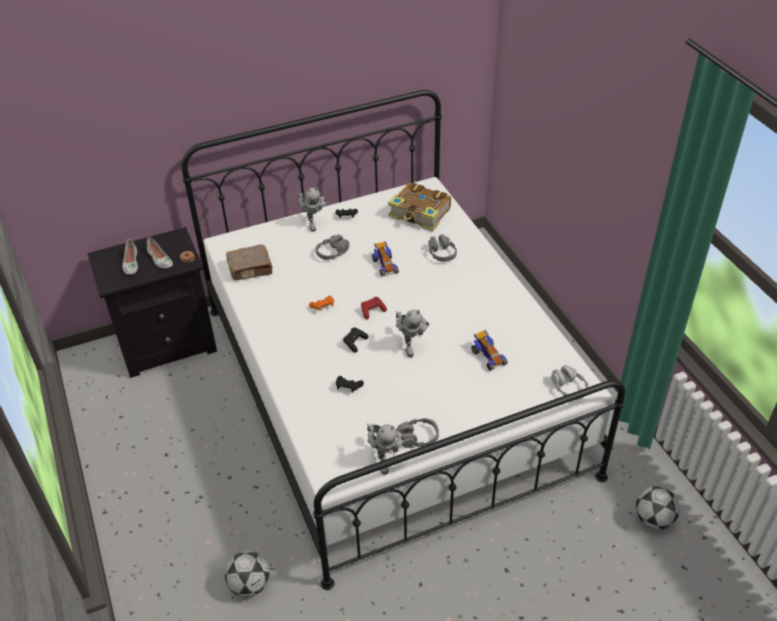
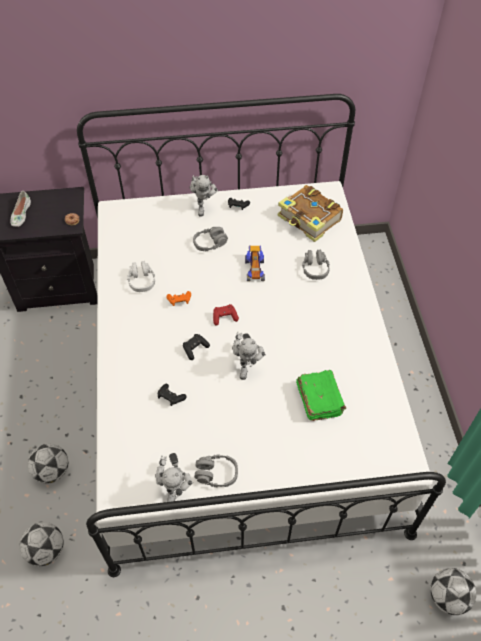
camera: 15 degrees right, 10 degrees up
white shoe [147,237,173,269] -> none
brown book [226,244,273,280] -> none
toy car [471,330,508,371] -> green book [296,370,346,421]
grey headphones [551,365,589,400] -> grey headphones moved to [127,261,155,292]
none -> football [28,444,68,484]

